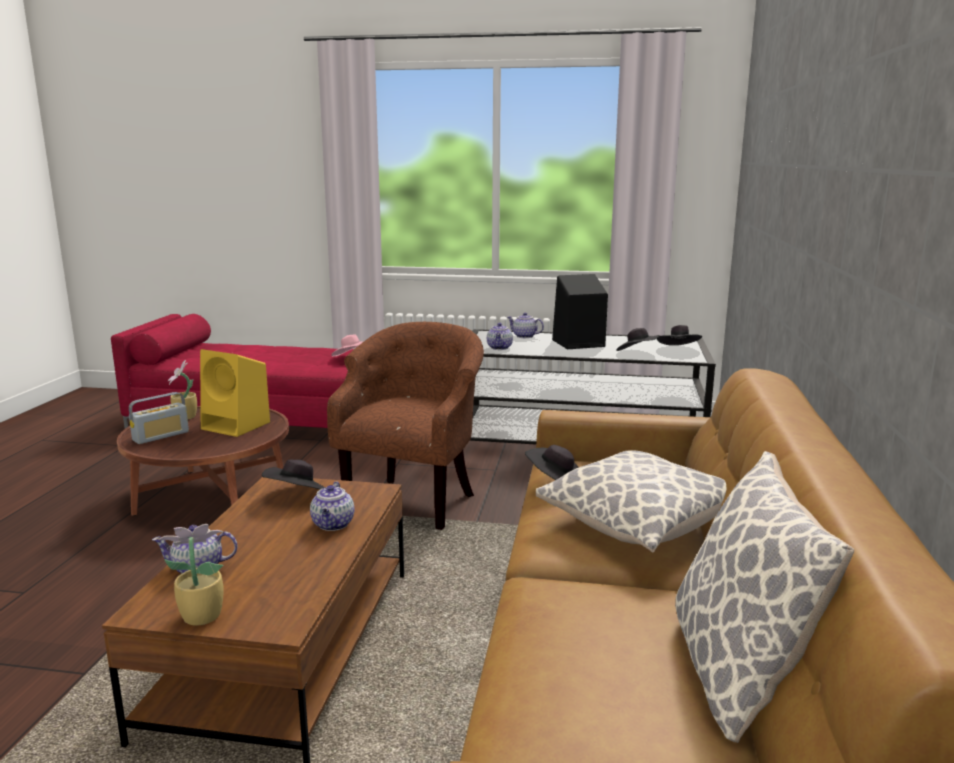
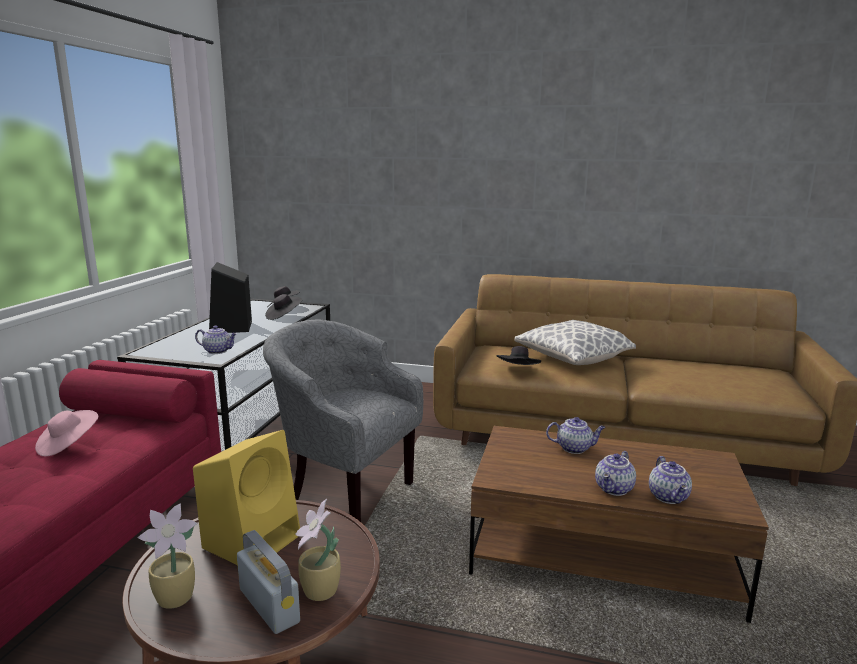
camera: 85 degrees left, 0 degrees up
potted plant [158,524,224,626] -> potted plant moved to [295,499,341,601]
black hat [262,460,326,489] -> none
brown armchair [327,322,484,530] -> grey armchair [263,320,423,522]
teapot [507,313,544,338] -> teapot moved to [595,451,636,496]
pillow [675,451,854,743] -> none

